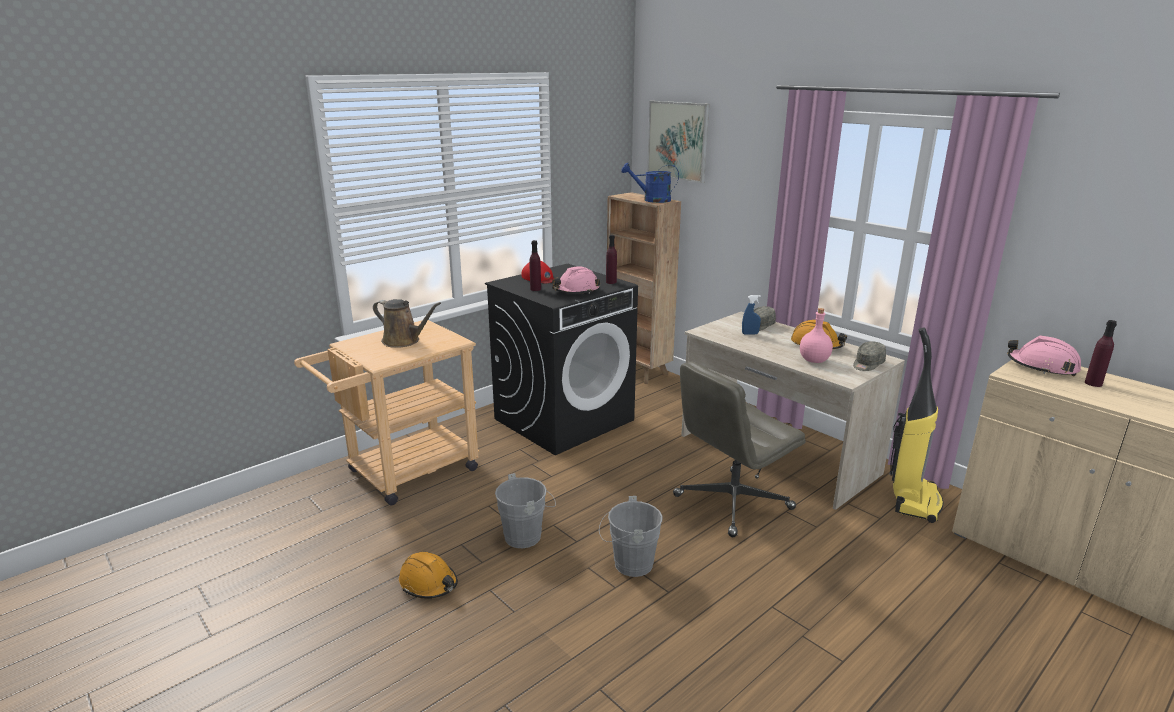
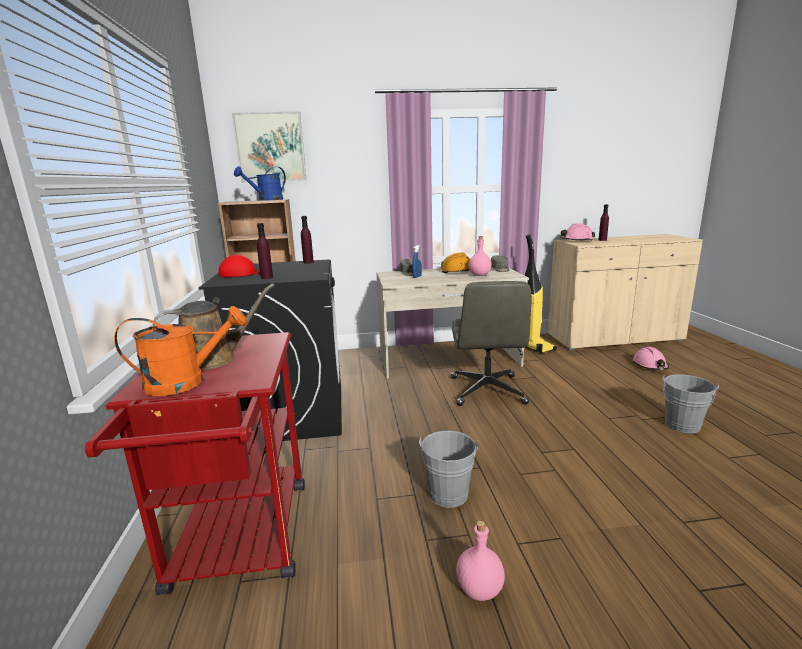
camera: 55 degrees left, 5 degrees down
beige cart [294,320,479,505] -> red cart [85,332,305,595]
orange hard hat [399,552,458,599] -> pink bottle [456,521,505,601]
pink hard hat [552,266,601,294] -> pink hard hat moved to [633,347,669,370]
grey bucket [599,496,663,577] -> grey bucket moved to [662,374,719,433]
none -> orange watering can [114,306,247,396]

